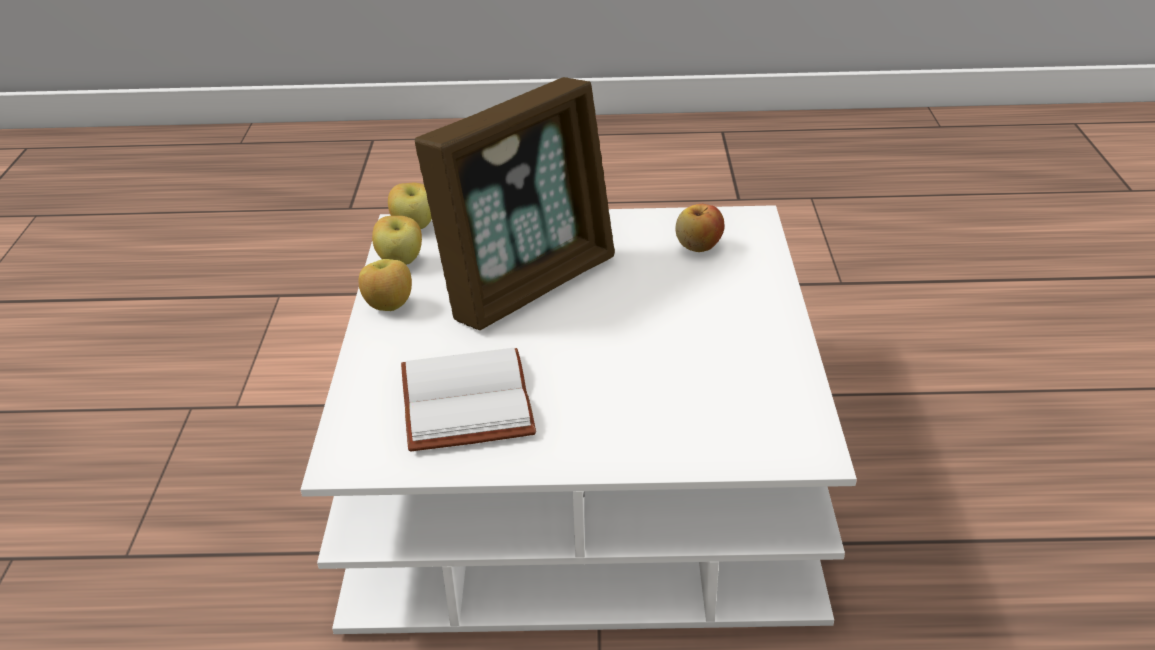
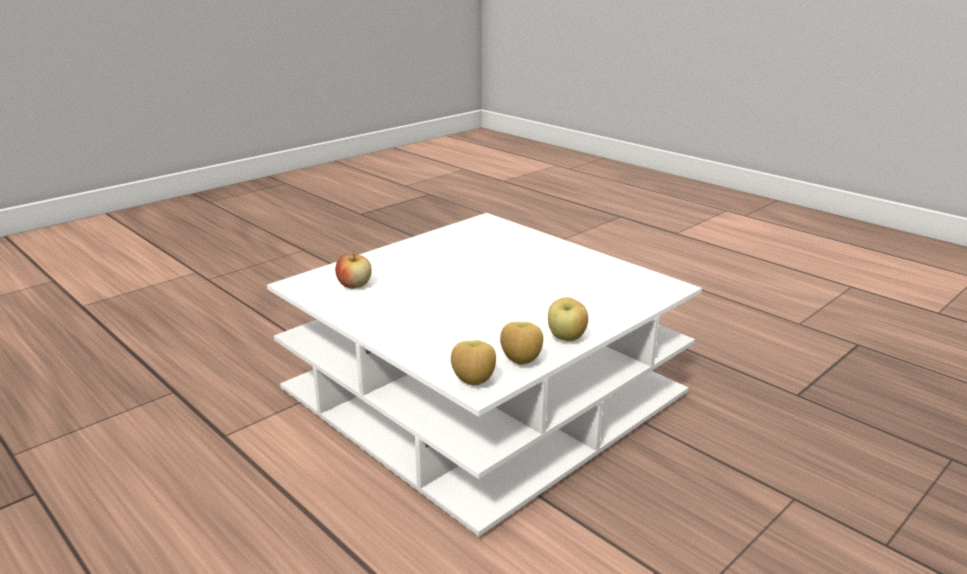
camera: 135 degrees left, 10 degrees down
white book [401,348,536,452] -> none
picture frame [415,77,615,330] -> none

